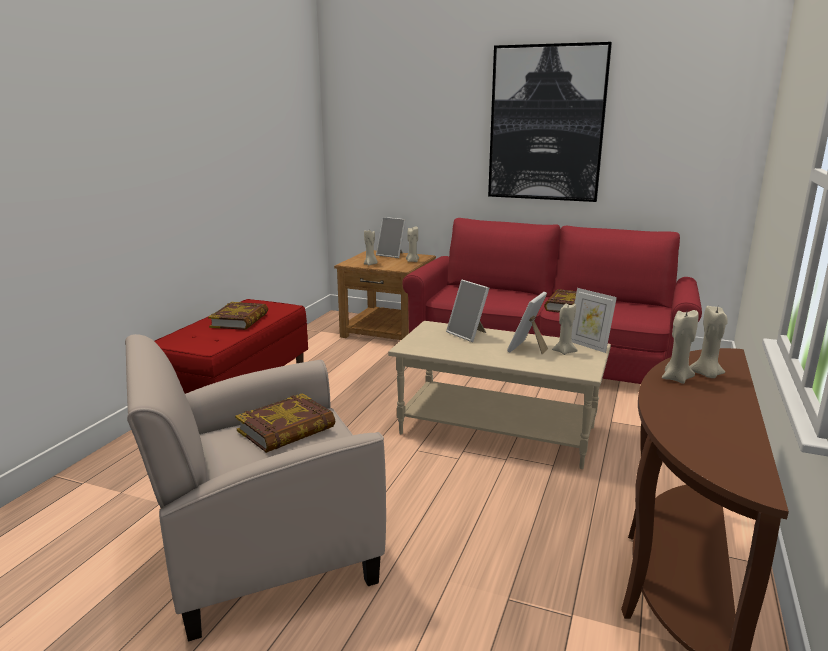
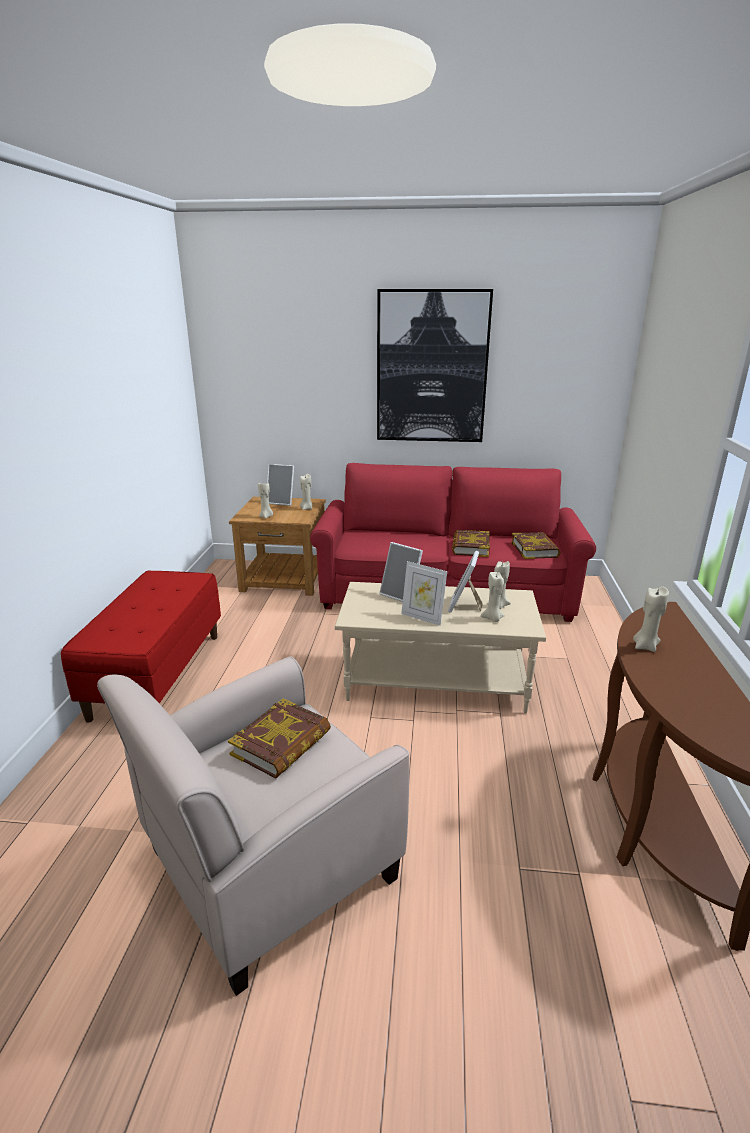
camera: 15 degrees left, 5 degrees up
book [208,302,268,330] -> book moved to [511,532,561,559]
picture frame [571,288,617,353] -> picture frame moved to [401,561,447,626]
beige candle [690,306,728,378] -> beige candle moved to [481,572,505,622]

